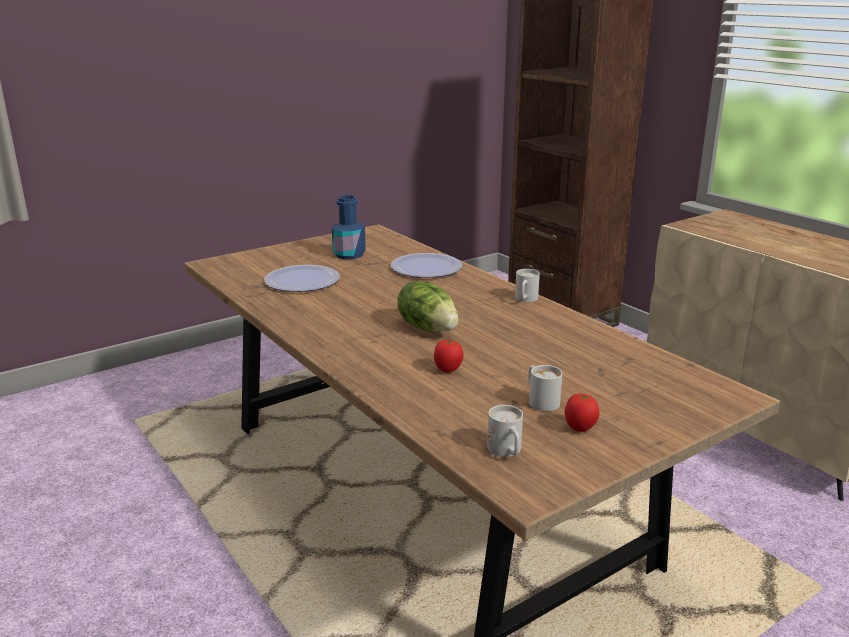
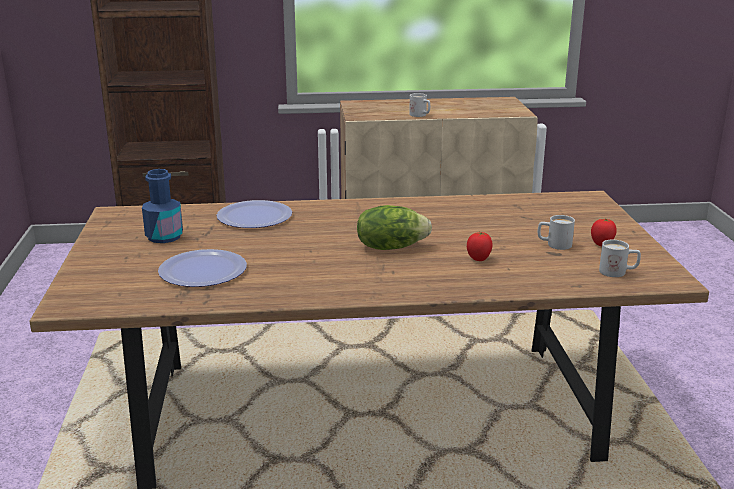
camera: 60 degrees left, 0 degrees up
white mug [515,269,540,302] -> white mug moved to [409,93,430,117]

